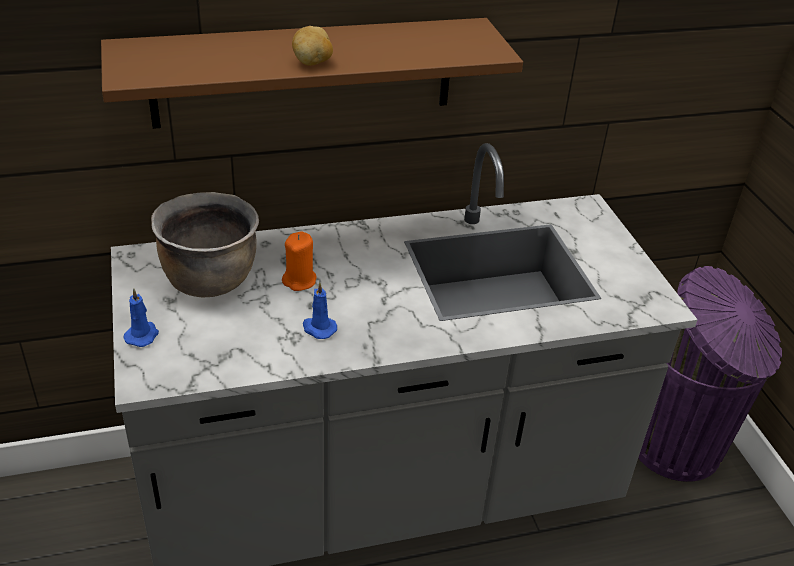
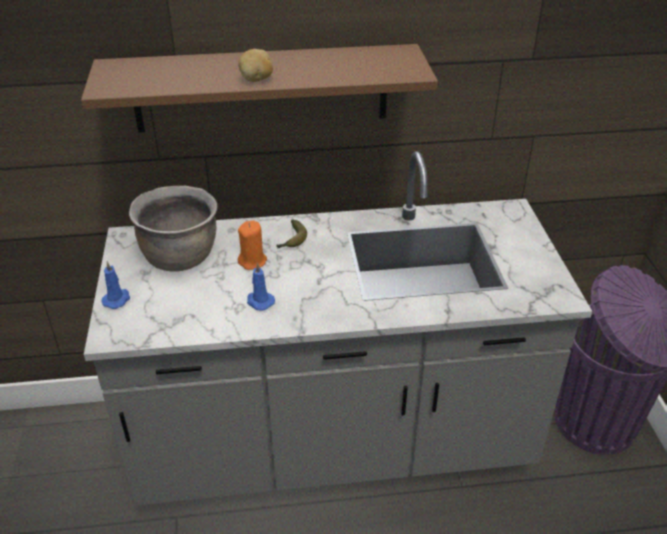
camera: 10 degrees right, 0 degrees up
none -> banana [276,220,307,249]

